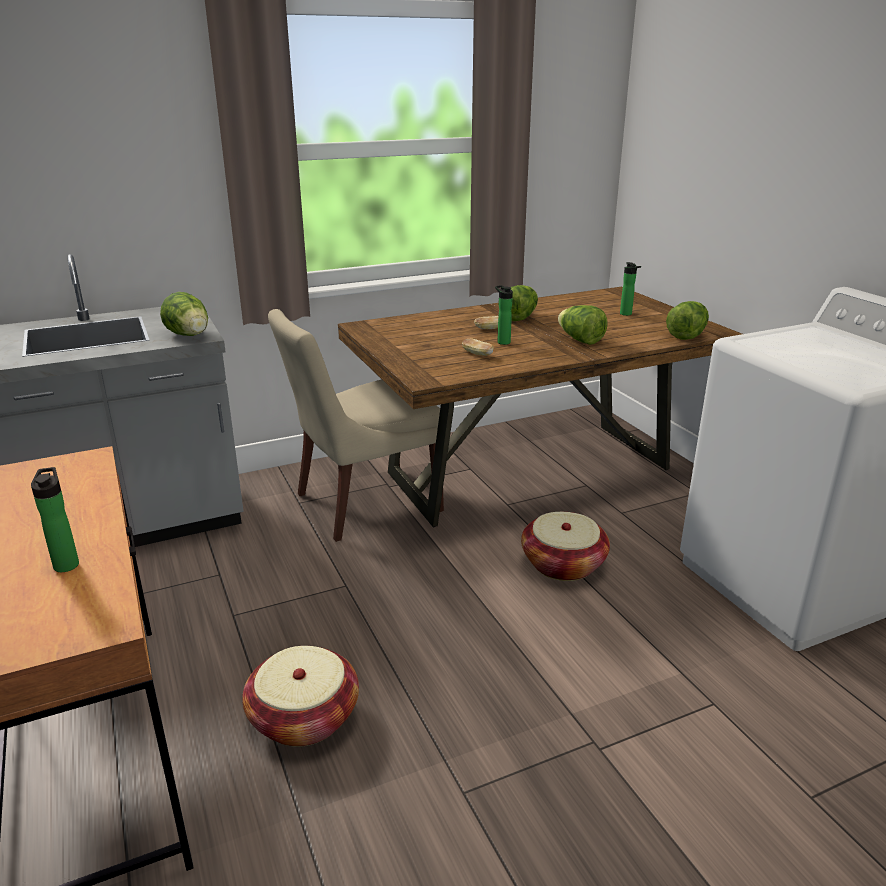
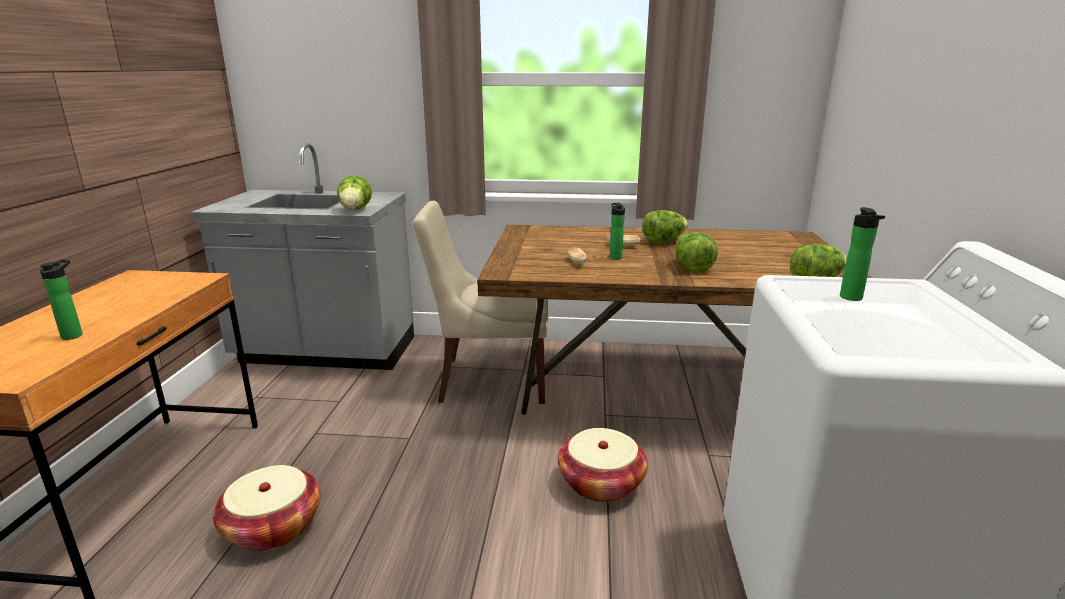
camera: 30 degrees right, 5 degrees down
bottle [620,262,641,316] -> bottle moved to [840,207,885,301]

